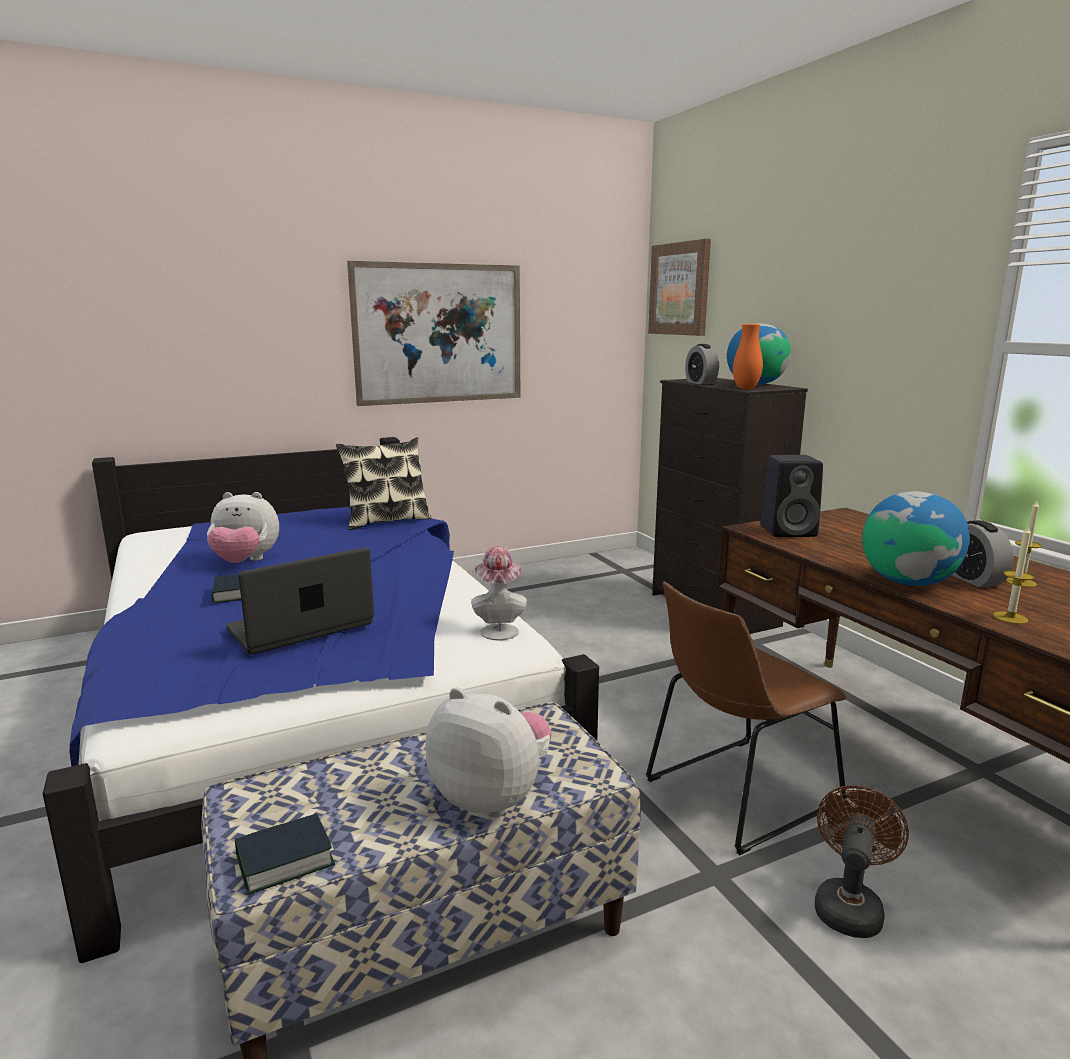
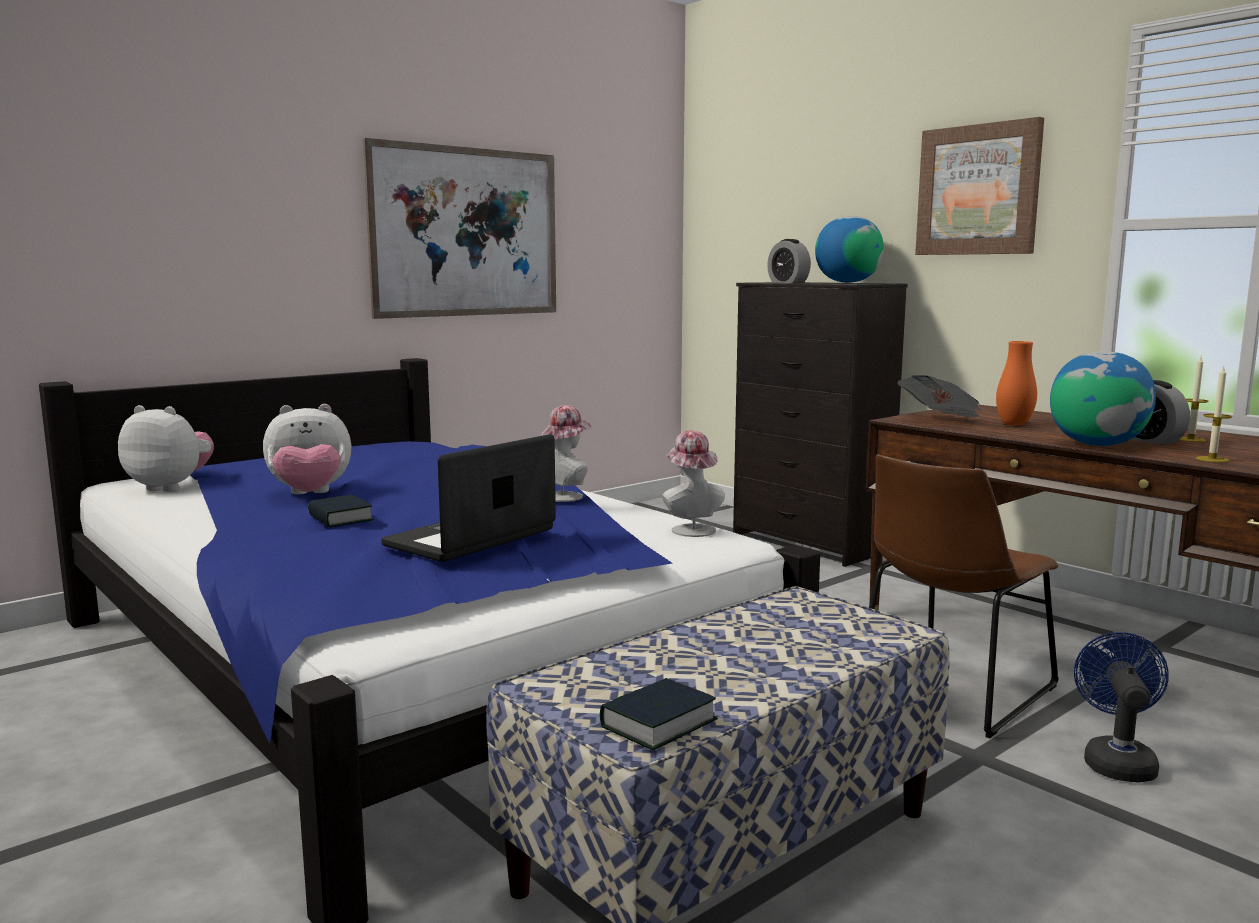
camera: 15 degrees left, 5 degrees down
pillow [336,437,432,530] -> none
plush toy [426,687,552,818] -> plush toy moved to [118,405,214,492]
picture [648,239,711,336] -> picture moved to [915,117,1044,255]
orange vase [733,324,763,389] -> orange vase moved to [996,341,1037,426]
black speaker [761,455,823,537] -> newspaper [897,375,982,417]
brown fan [814,785,909,938] -> blue fan [1074,632,1169,783]
none -> hat [541,405,591,502]

